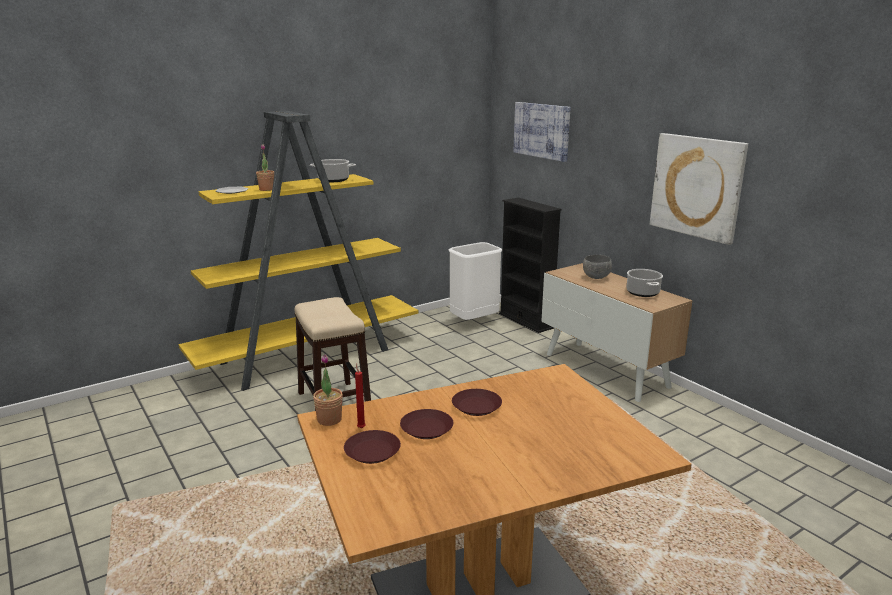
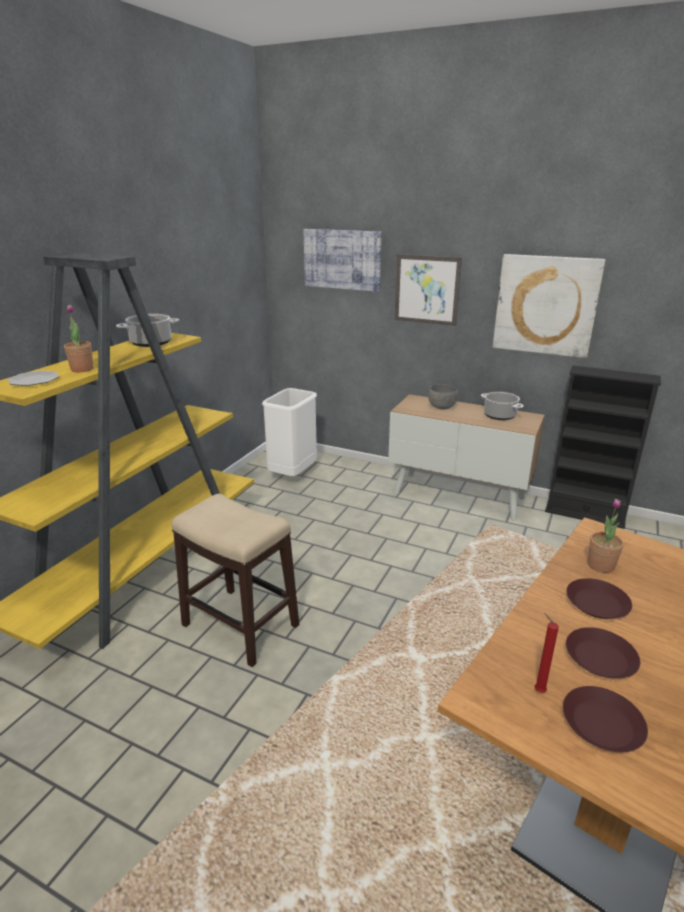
camera: 30 degrees left, 5 degrees up
potted plant [313,354,343,426] -> potted plant moved to [588,498,624,573]
black bookcase [499,198,561,333] -> black bookcase moved to [545,366,661,529]
none -> picture [395,254,462,326]

